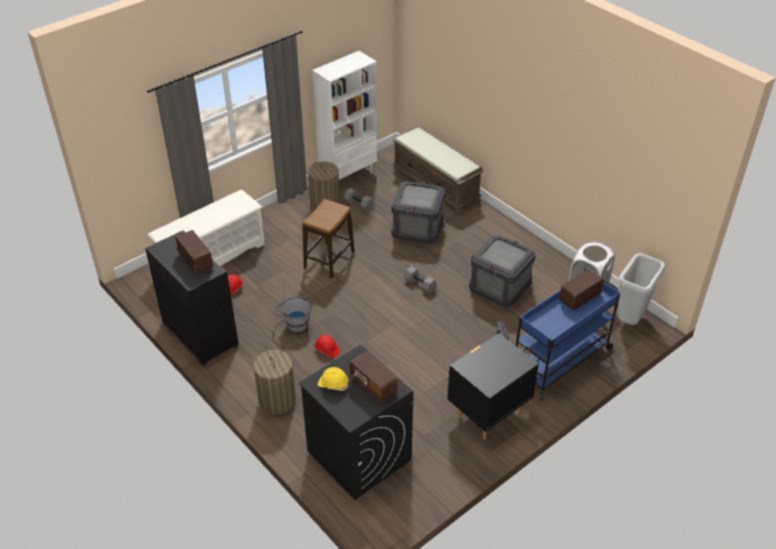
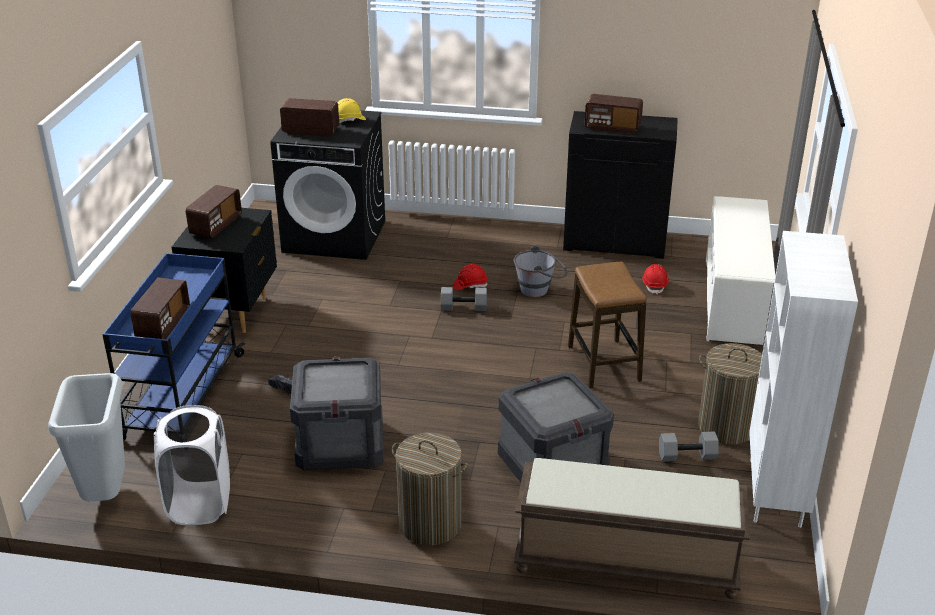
camera: 140 degrees right, 10 degrees down
laundry basket [253,349,296,414] -> laundry basket moved to [392,433,468,546]
grey dumbbell [404,266,437,294] -> grey dumbbell moved to [441,287,487,311]
none -> radio [186,185,242,238]

